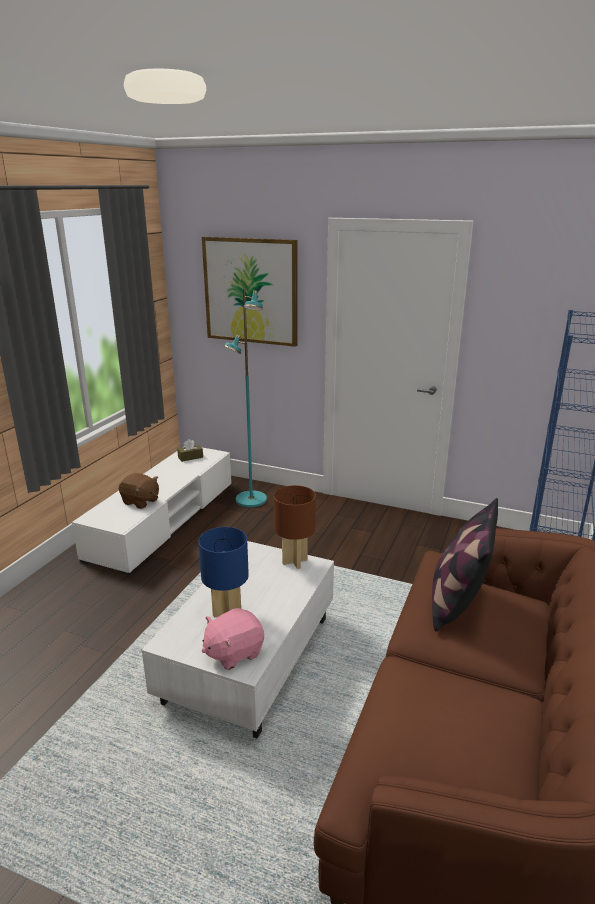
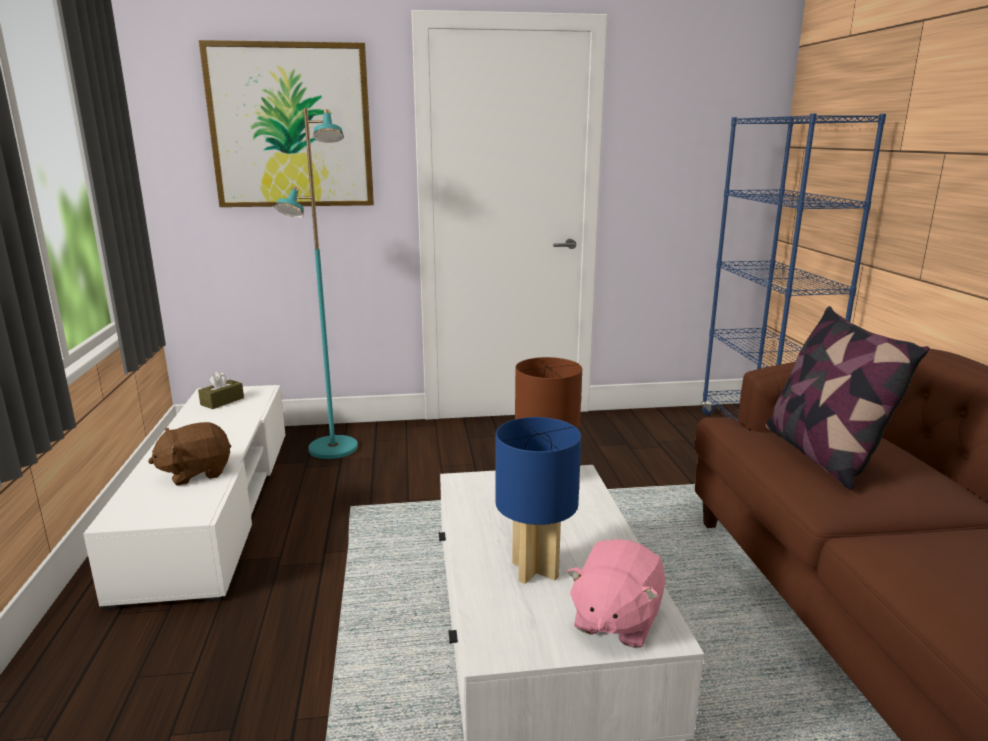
camera: 30 degrees left, 5 degrees down
brown plush toy [119,473,159,509] -> brown plush toy turned 150 degrees clockwise [148,422,231,486]

